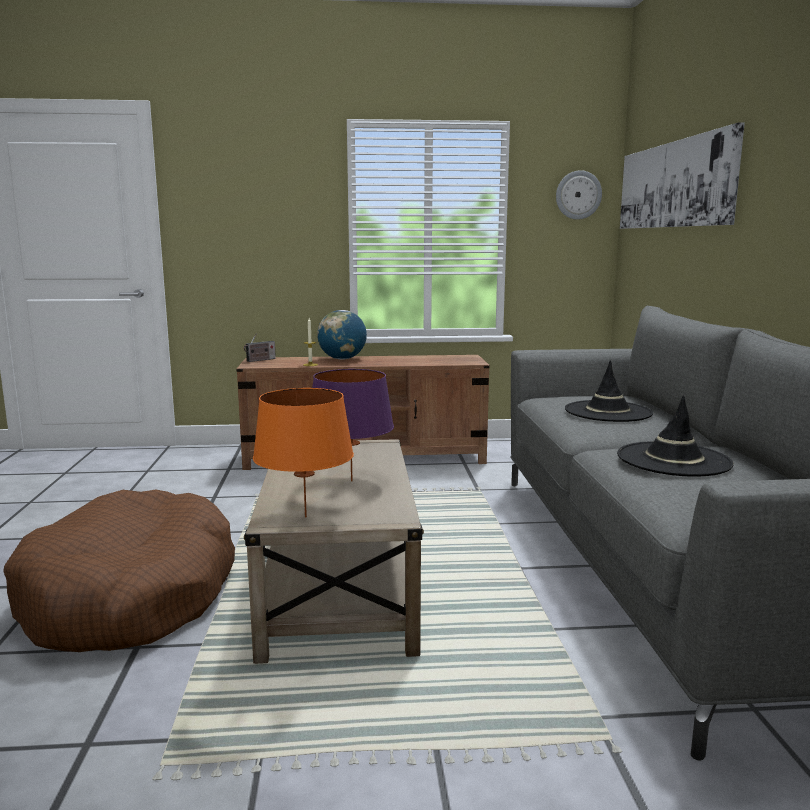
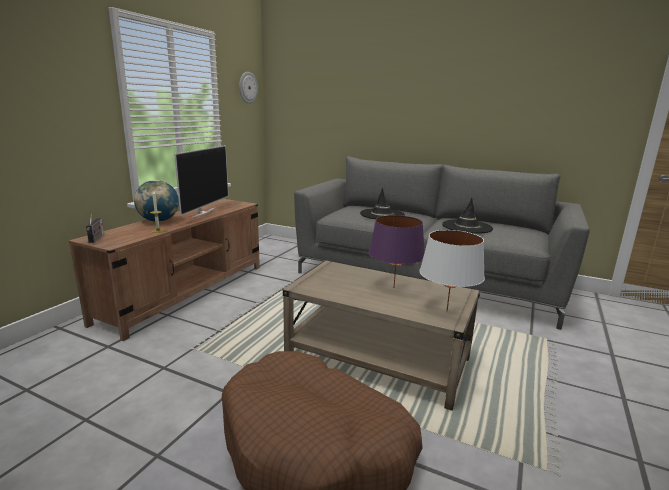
camera: 60 degrees left, 5 degrees up
orange table lamp [253,388,354,518] -> white table lamp [420,230,485,312]
picture [620,122,745,229] -> none
none -> television [174,145,229,218]

